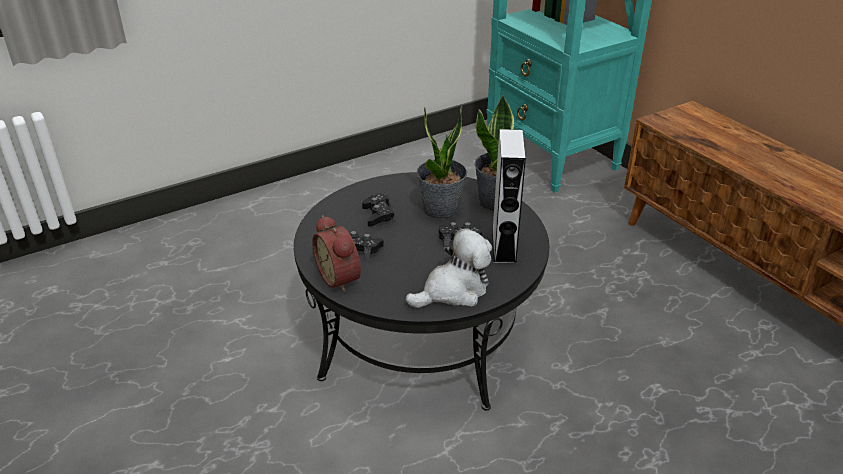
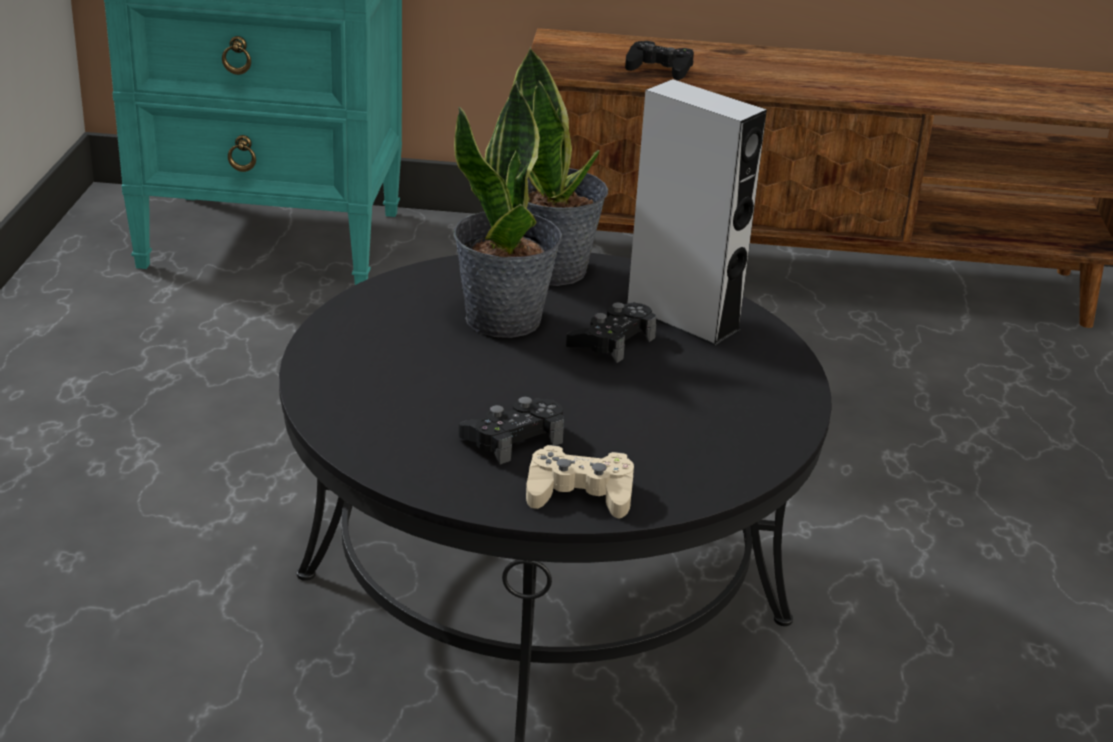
camera: 55 degrees left, 5 degrees down
alarm clock [312,215,361,293] -> beige game controller [526,445,634,518]
black game controller [362,193,395,227] -> black game controller moved to [625,41,694,80]
plush toy [406,228,492,308] -> none

